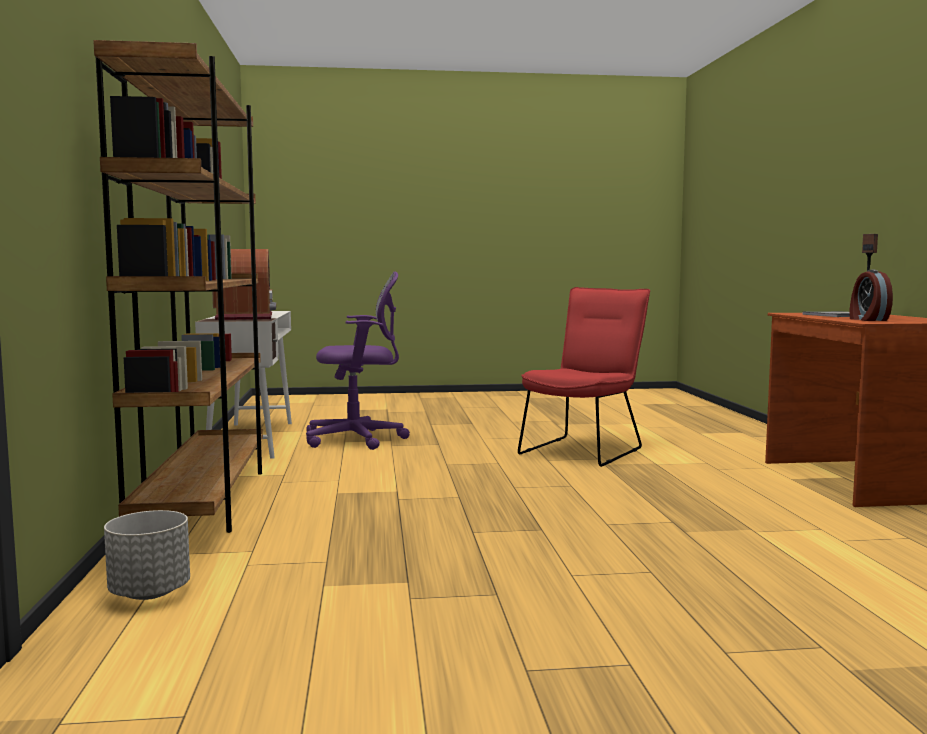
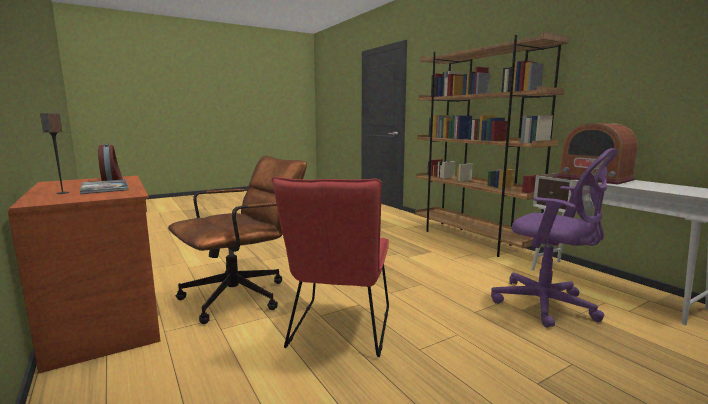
camera: 155 degrees right, 5 degrees up
grey planter [104,510,190,600] -> none
purple office chair [306,271,410,450] -> purple office chair turned 105 degrees counterclockwise [491,148,618,328]
none -> brown office chair [168,156,307,324]

